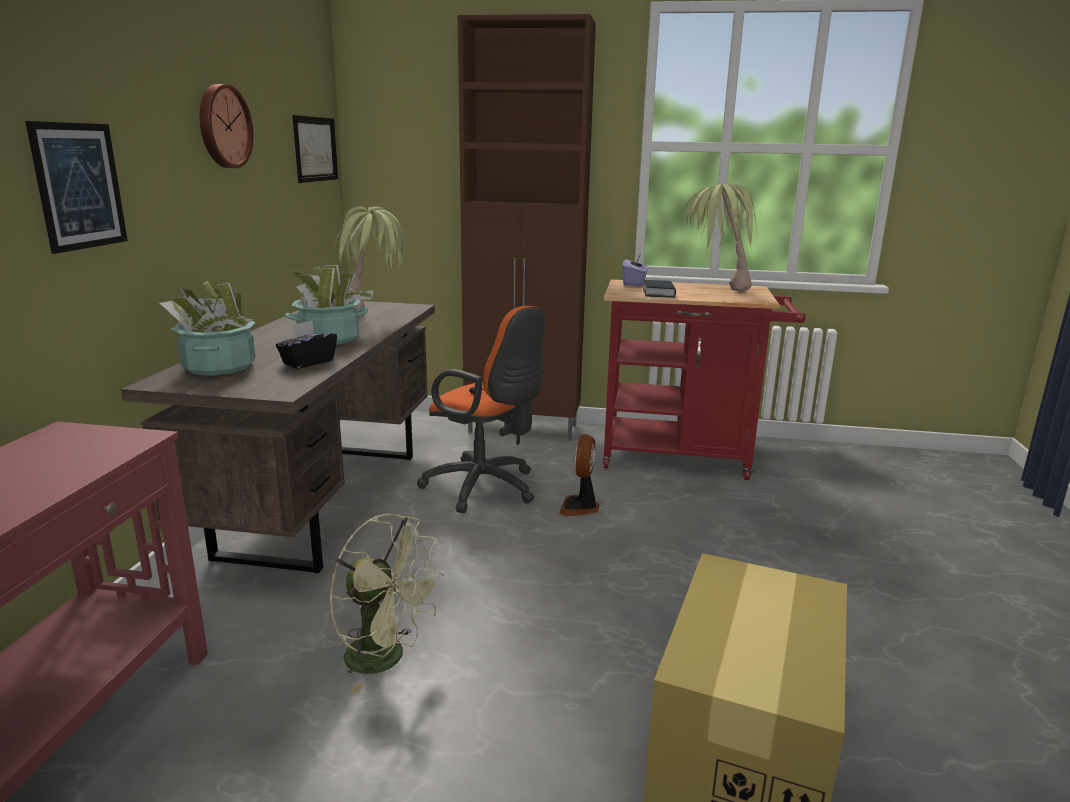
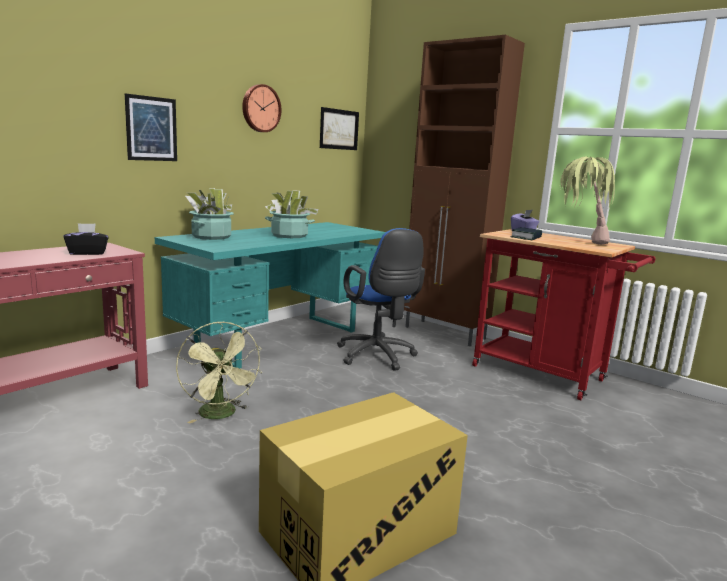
camera: 30 degrees right, 5 degrees down
brown desk [121,301,435,573] -> turquoise desk [155,222,385,368]
black tissue box [276,321,337,369] -> black tissue box moved to [64,223,109,255]
potted plant [332,206,404,313] -> none
orange office chair [417,306,545,513] -> blue office chair [337,228,425,371]
fan [559,434,600,516] -> none

